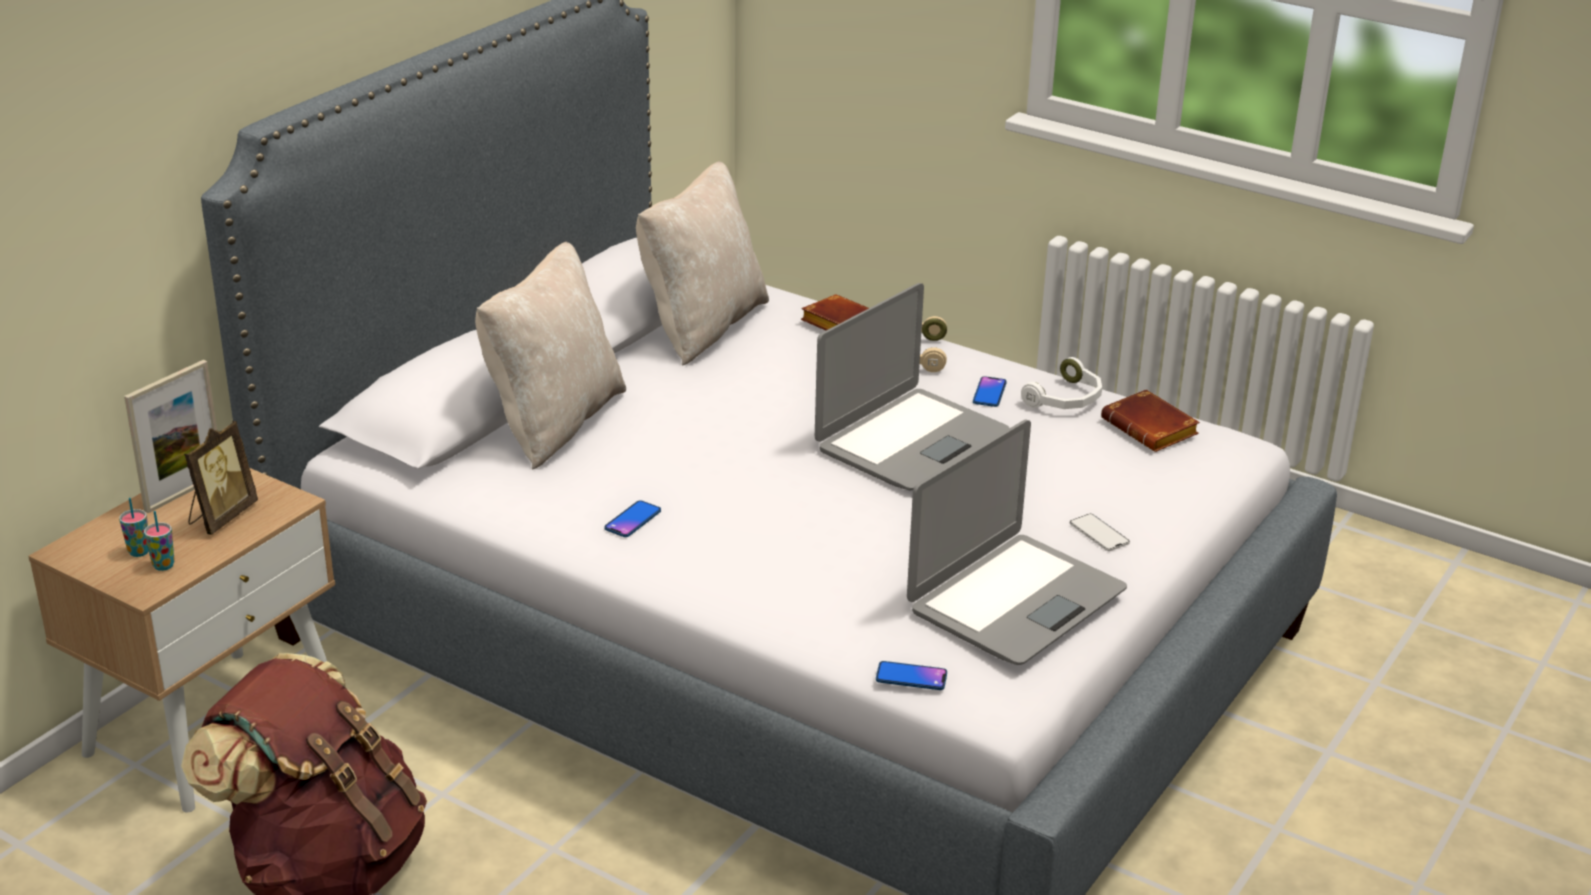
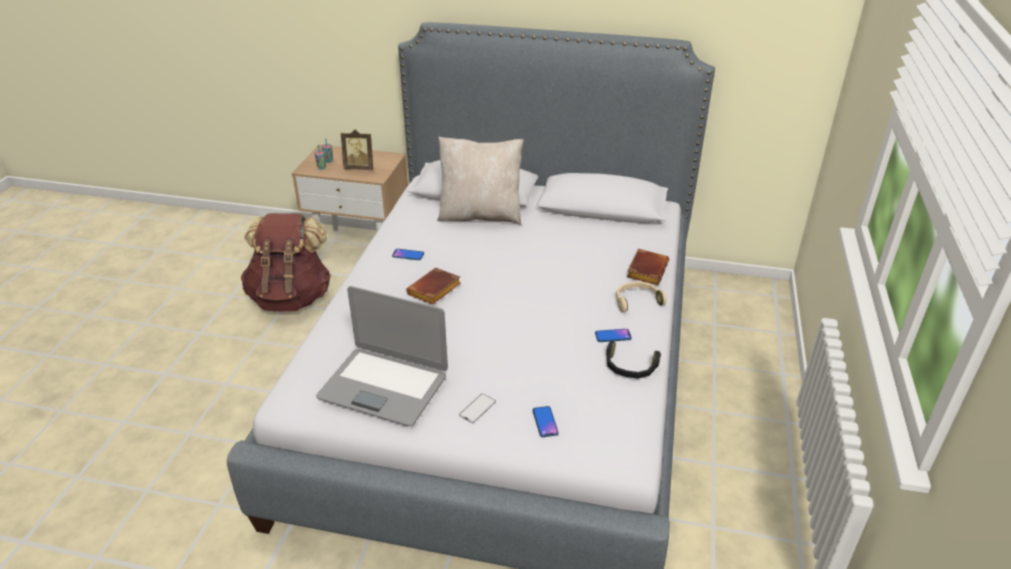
camera: 70 degrees right, 5 degrees up
picture frame [124,360,218,513] -> none
beige pillow [636,161,769,365] -> none
laptop [815,283,1009,490] -> none
phone [876,661,947,690] -> phone moved to [532,406,559,437]
white headphones [1021,357,1102,409] -> black headphones [606,341,661,379]
brown book [1101,389,1200,452] -> brown book moved to [406,268,461,305]

